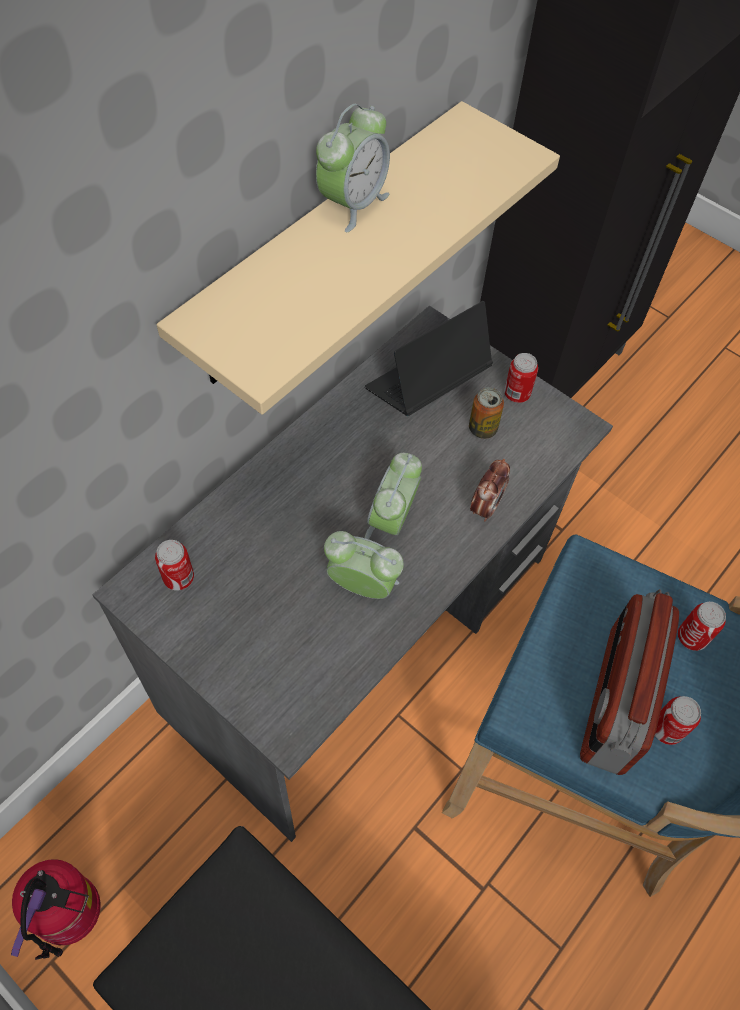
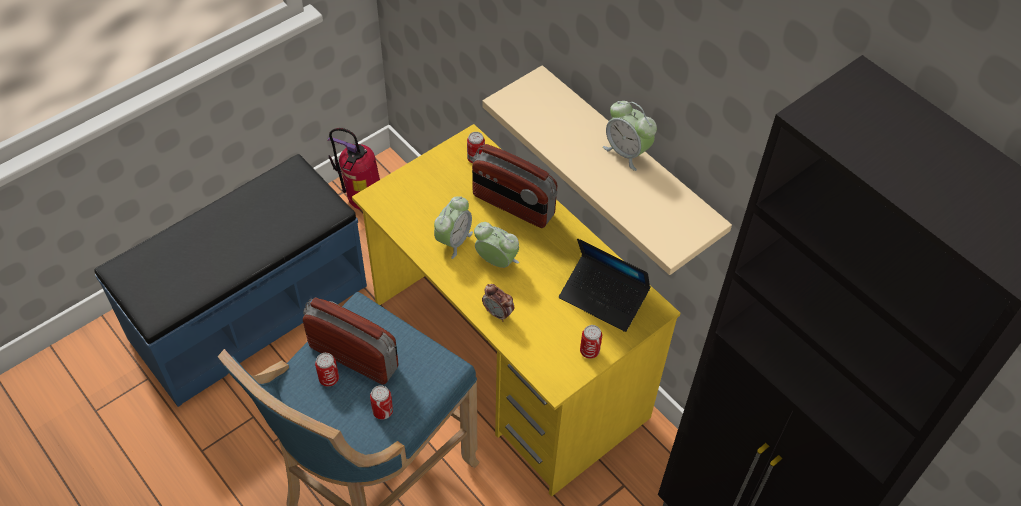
camera: 100 degrees right, 5 degrees down
grey desk [93,306,613,842] -> yellow desk [352,124,680,497]
laptop [365,301,493,416] -> laptop turned 150 degrees clockwise [559,239,651,332]
can [469,388,504,439] -> none
none -> radio [472,144,558,228]

